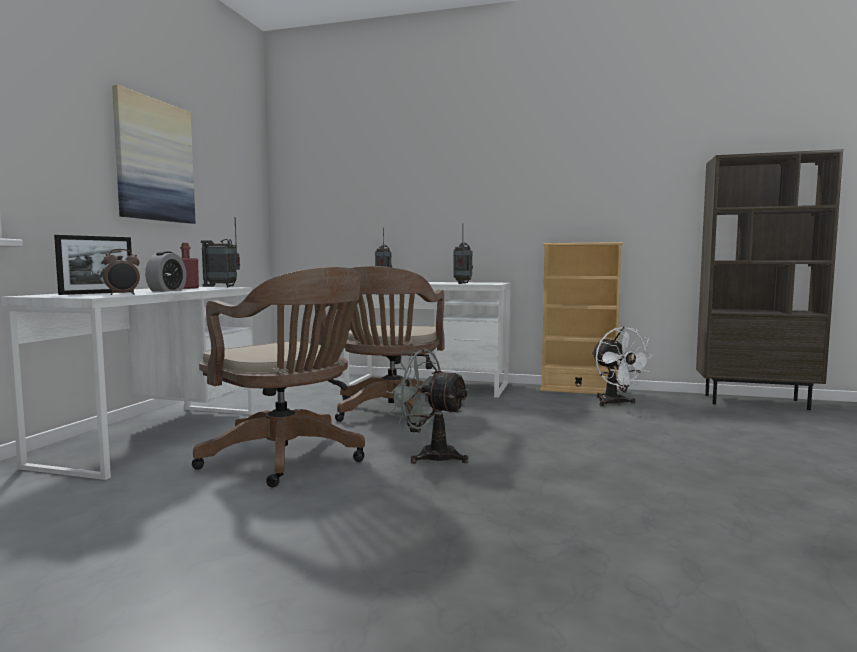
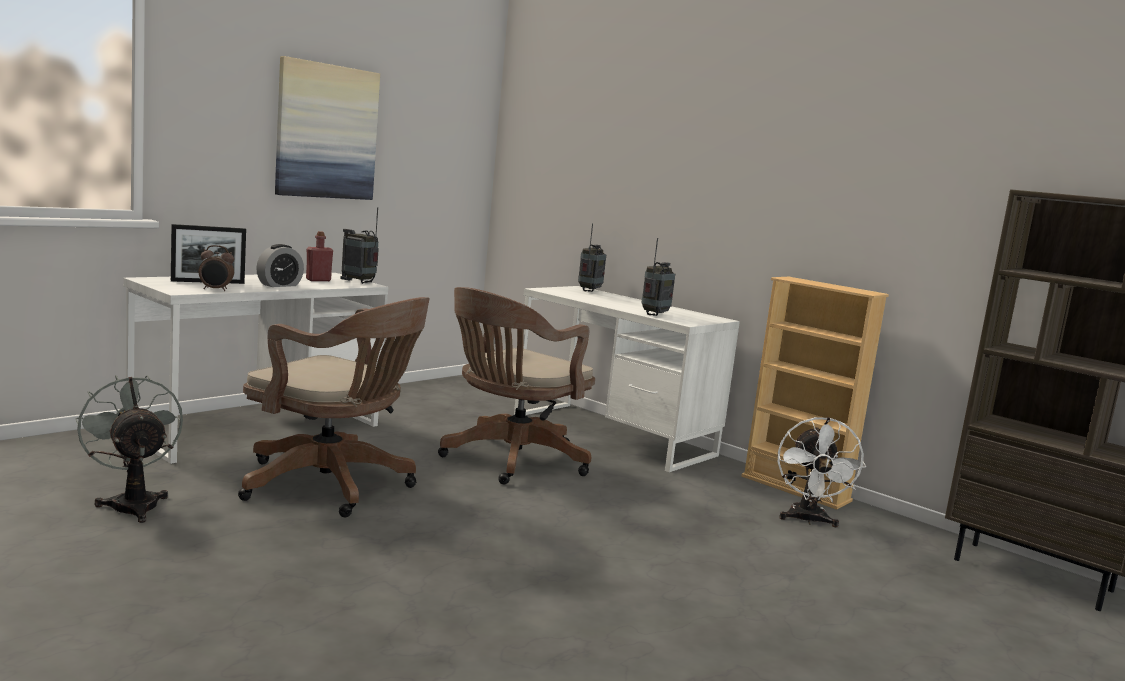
camera: 25 degrees right, 5 degrees up
brown office chair [192,267,365,487] -> brown office chair turned 45 degrees counterclockwise [238,297,430,517]
grey fan [386,349,469,464] -> grey fan moved to [76,375,183,523]

